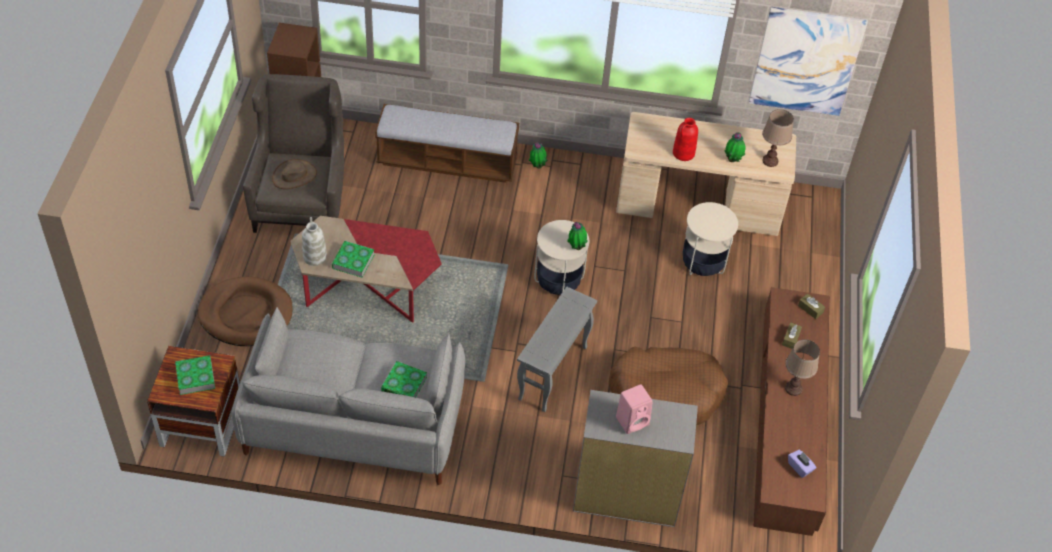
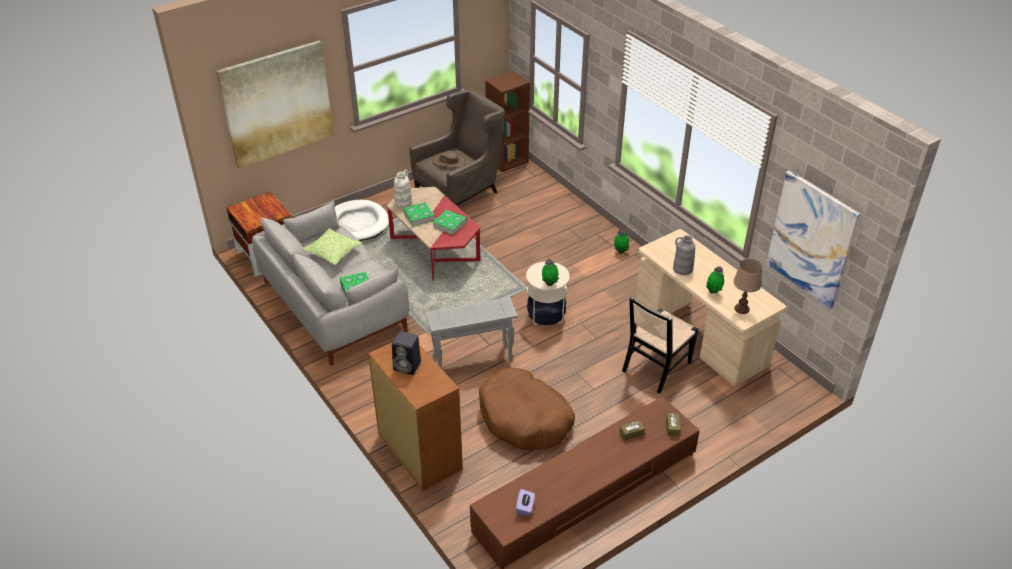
camera: 50 degrees right, 10 degrees down
book [175,355,215,395] -> book moved to [433,210,467,235]
brown dog bed [197,277,293,346] -> white dog bed [335,200,389,241]
bench [375,104,519,183] -> none
grey cabinet [573,390,698,527] -> brown cabinet [368,343,463,491]
pink speaker [616,384,653,434] -> black speaker [392,331,421,375]
red vase [673,118,698,161] -> grey vase [673,235,695,275]
beige side table [683,202,738,276] -> chair [622,296,699,394]
brown table lamp [785,339,820,396] -> none
none -> picture [216,40,334,168]
none -> pillow [304,228,362,265]

